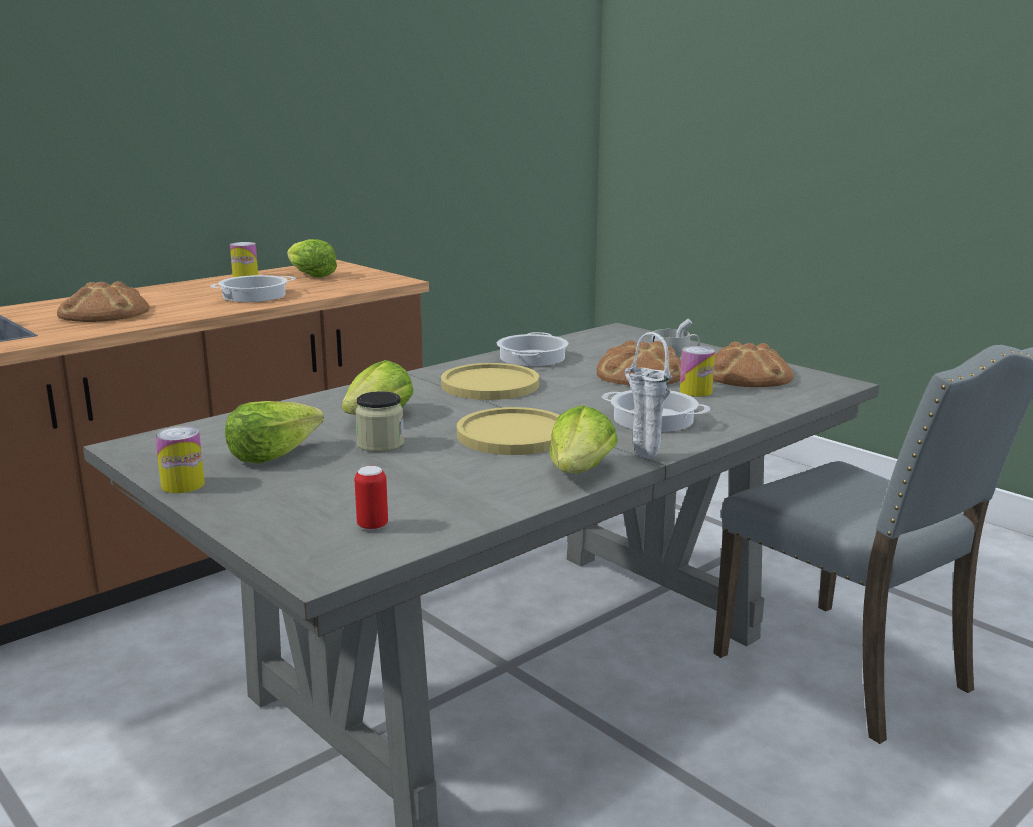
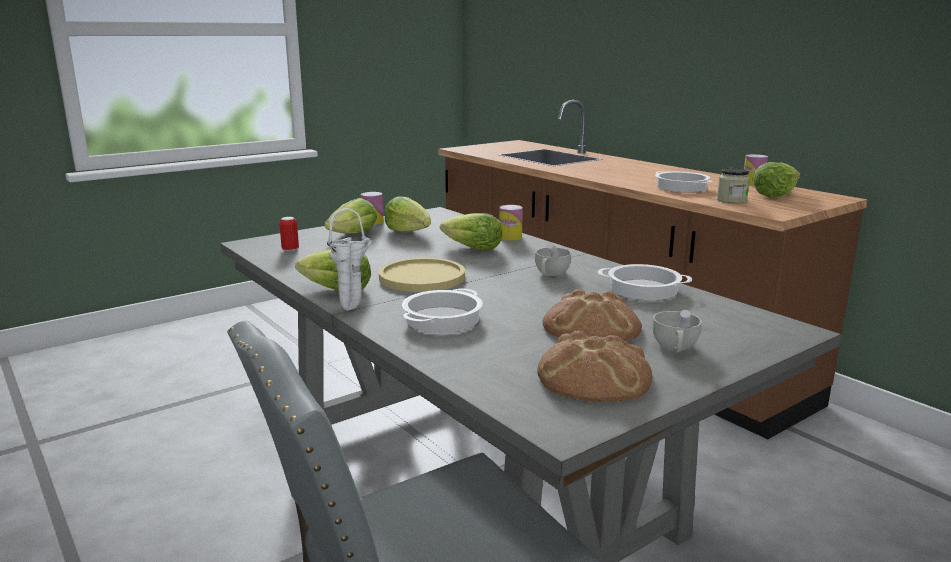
camera: 95 degrees right, 0 degrees up
bread [57,281,150,322] -> none
jar [355,391,404,452] -> jar moved to [717,168,750,204]
yellow plate [441,363,539,400] -> white cup [535,243,571,276]
can [680,346,715,397] -> can moved to [499,205,523,241]
none -> lettuce [324,198,377,234]

